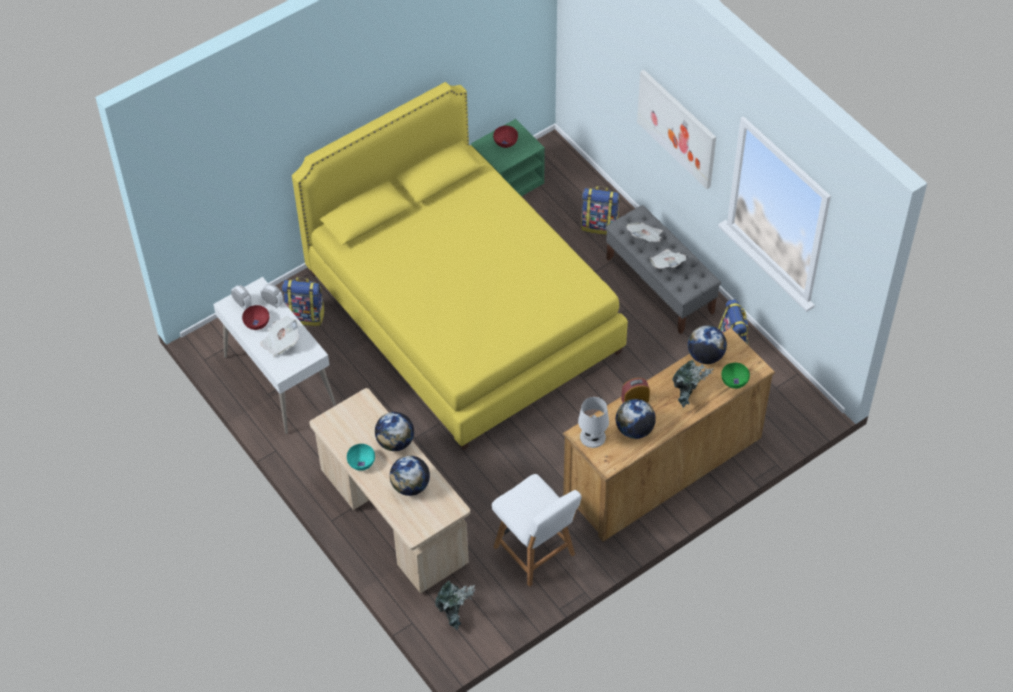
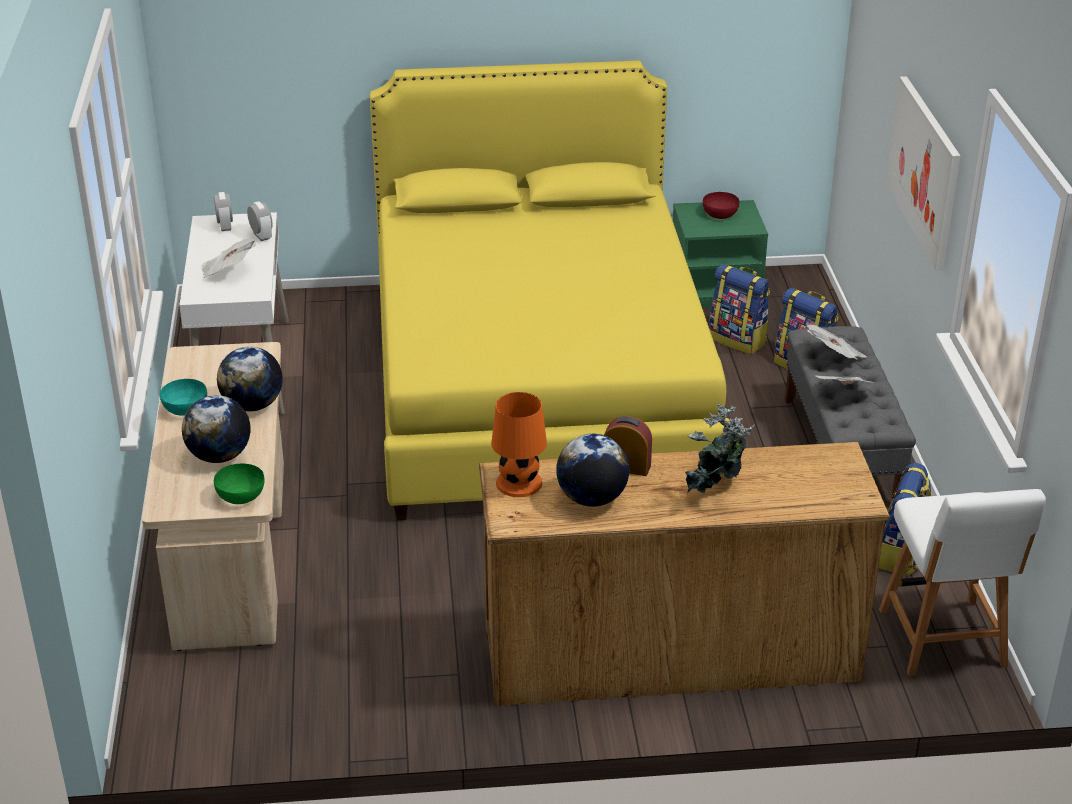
camera: 30 degrees right, 20 degrees down
red bowl [242,305,269,330] -> none
backpack [282,277,325,326] -> backpack moved to [709,264,770,354]
potted plant [435,580,475,630] -> none
white chair [492,474,582,587] -> white chair moved to [879,489,1046,676]
white table lamp [578,397,609,448] -> orange table lamp [491,392,547,497]
globe [688,325,727,364] -> none
green bowl [721,363,750,389] -> green bowl moved to [214,464,265,504]

